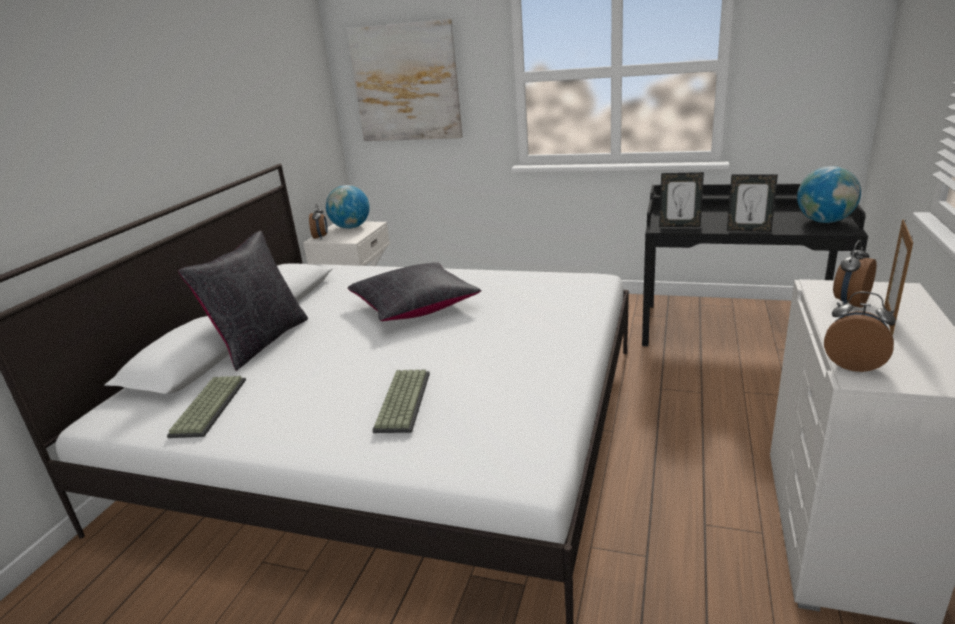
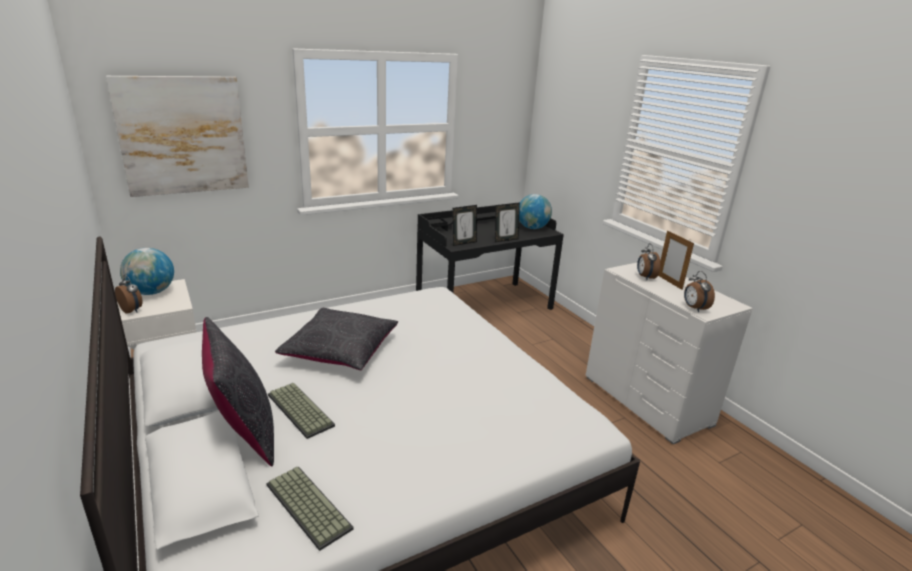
camera: 50 degrees left, 0 degrees up
keyboard [372,369,430,433] -> keyboard moved to [268,383,335,439]
alarm clock [824,292,896,372] -> alarm clock turned 90 degrees counterclockwise [684,271,715,312]

